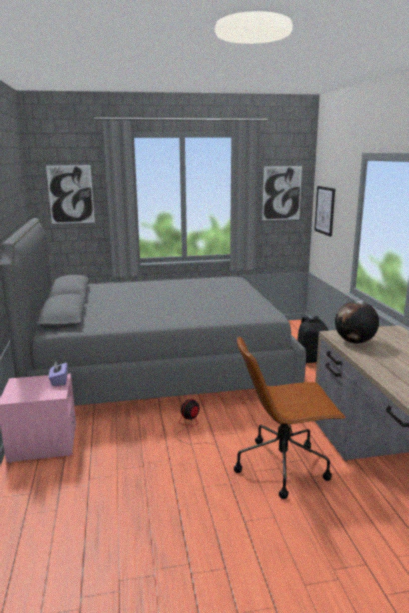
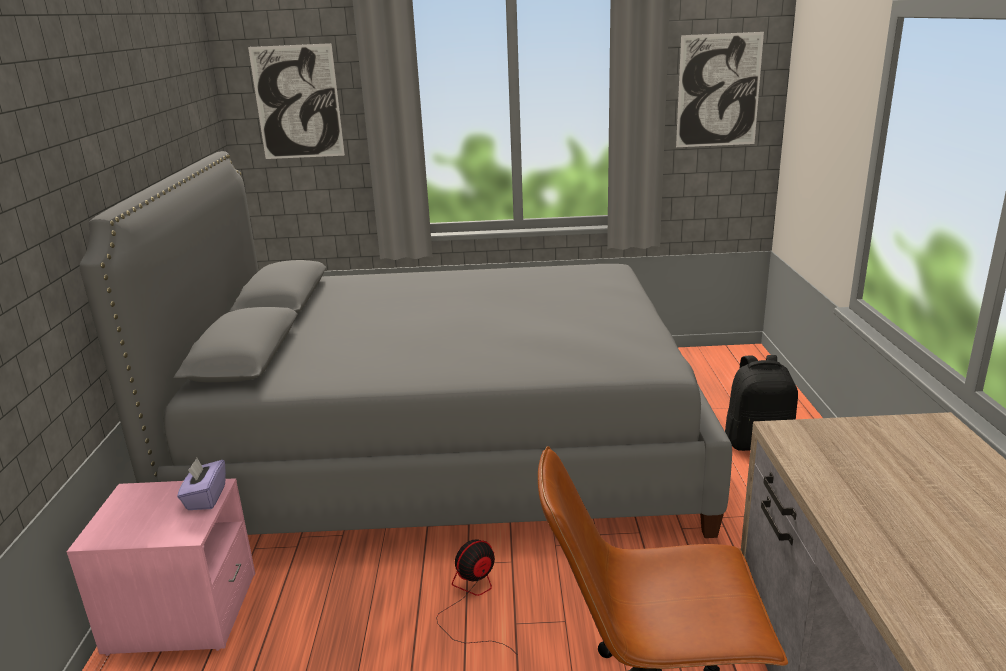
camera: 10 degrees right, 5 degrees up
picture [314,186,335,237] -> none
globe [335,301,379,344] -> none

